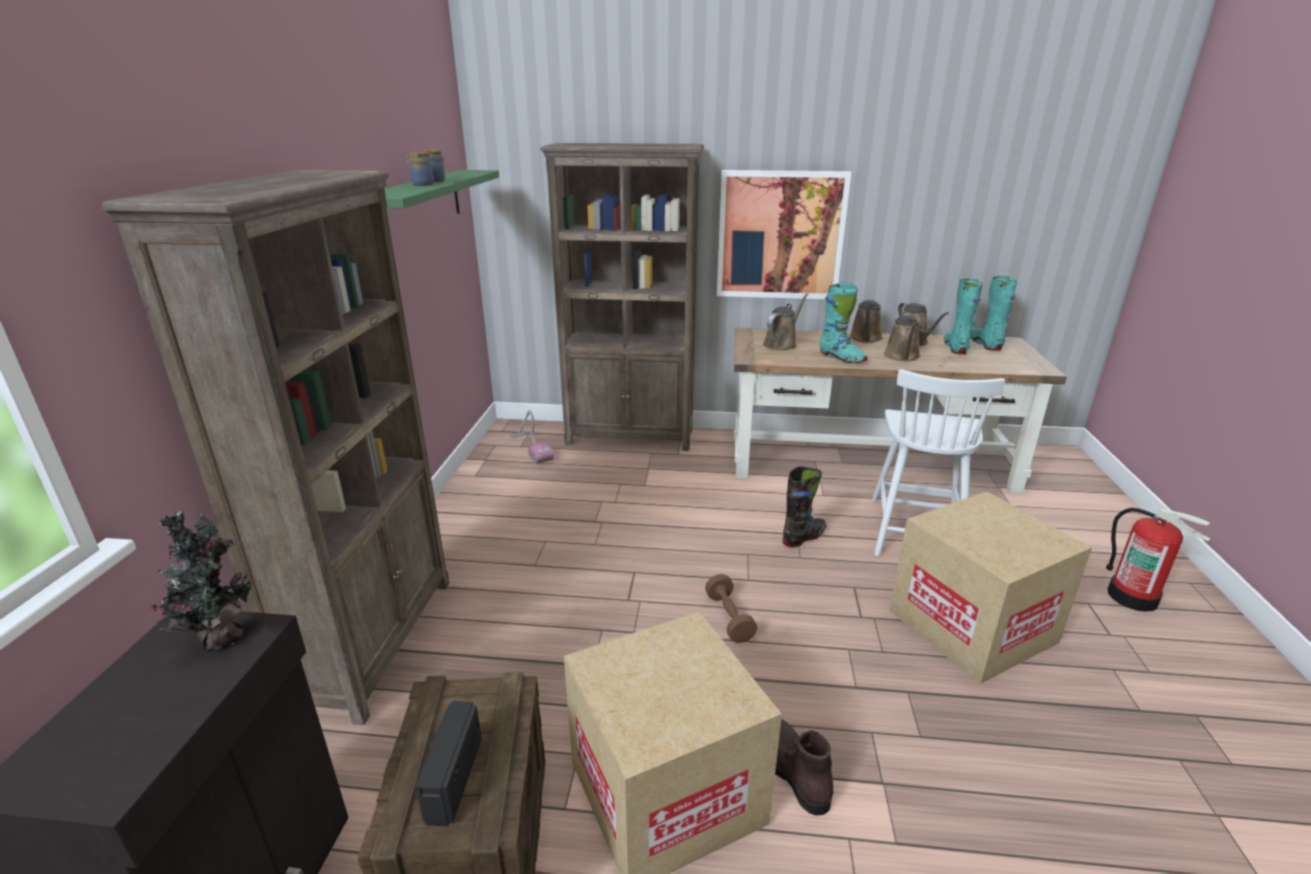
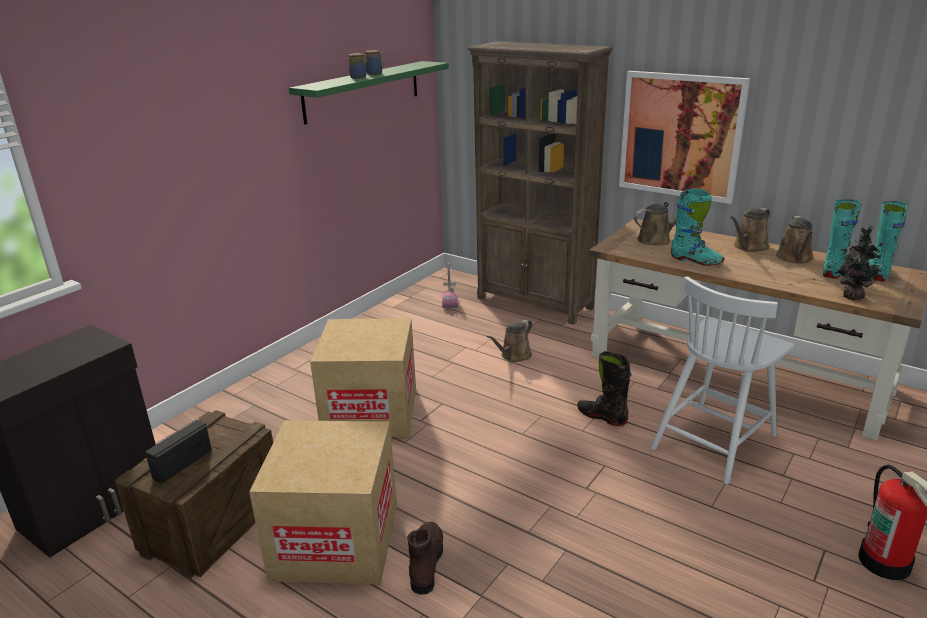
camera: 30 degrees right, 0 degrees up
brown bookcase [102,170,449,725] -> none
potted plant [151,510,253,651] -> potted plant moved to [834,226,883,300]
brown dumbbell [705,574,757,643] -> none
black boot [783,466,826,547] -> black boot turned 135 degrees counterclockwise [577,351,632,426]
turquoise boot [820,283,867,363] -> turquoise boot turned 45 degrees counterclockwise [671,189,725,266]
brown watering can [884,314,921,361] -> brown watering can moved to [487,319,532,362]
cardboard box [889,491,1092,684] -> cardboard box moved to [310,318,416,437]

